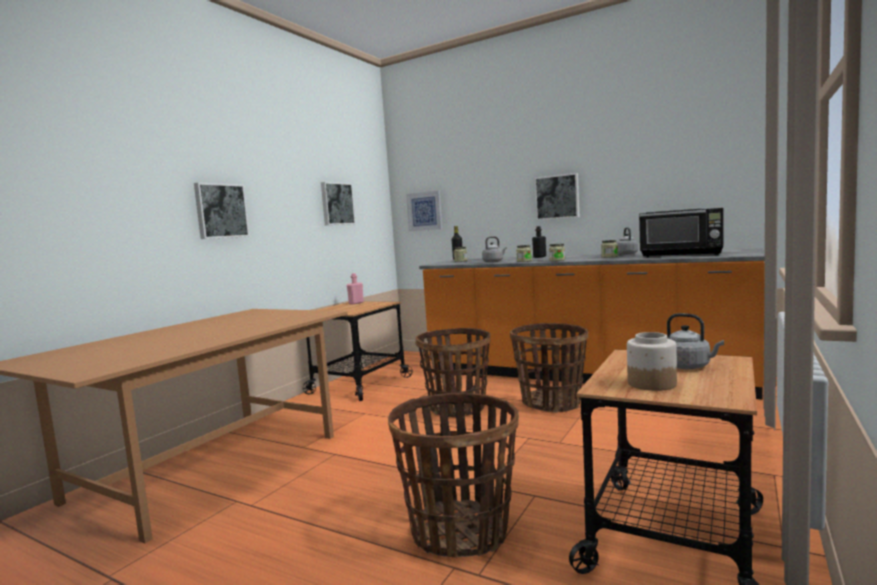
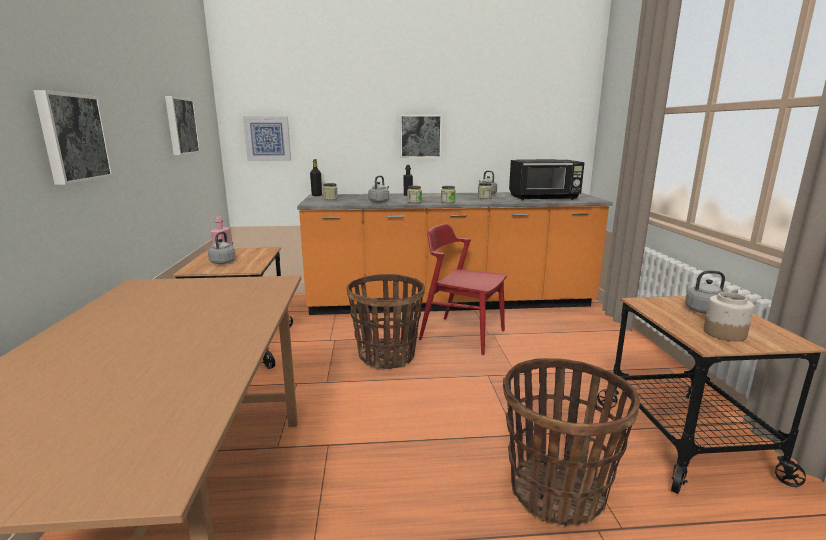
camera: 35 degrees left, 10 degrees up
basket [510,323,588,413] -> red chair [419,224,506,355]
none -> grey kettle [208,231,236,264]

